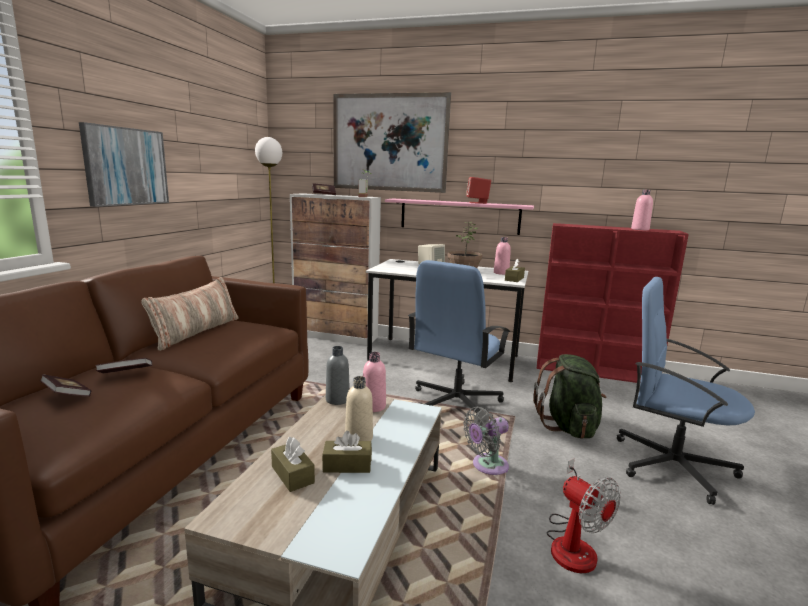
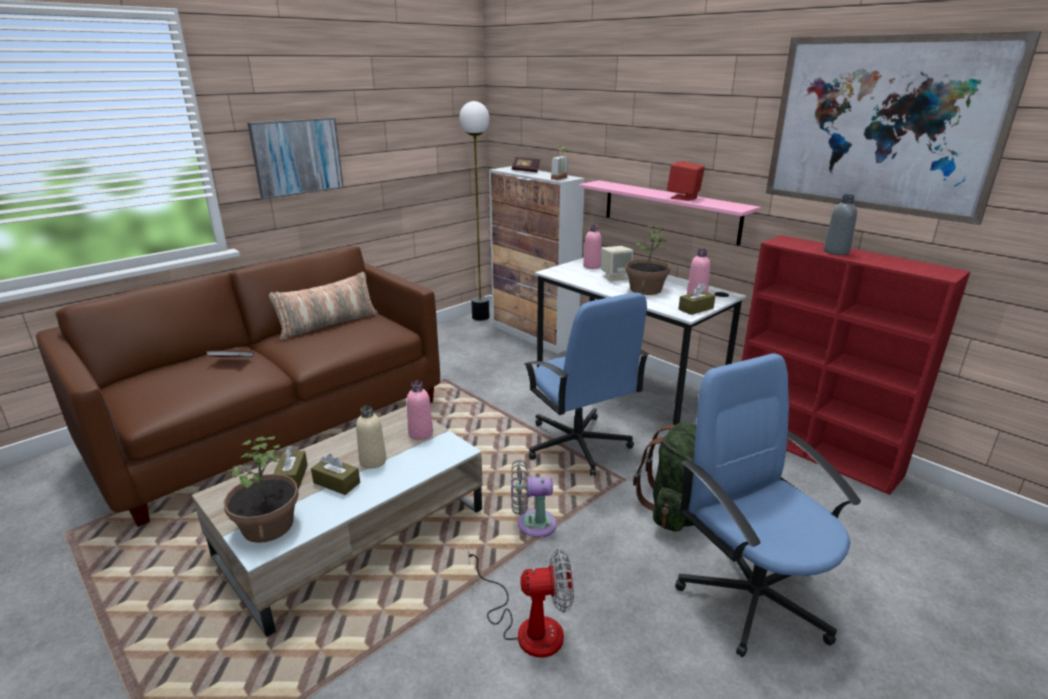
camera: 30 degrees right, 10 degrees up
book [40,375,91,397] -> none
grey bottle [326,346,350,405] -> grey bottle moved to [824,194,857,255]
picture [333,92,451,193] -> picture moved to [766,31,1042,225]
blue office chair [408,260,511,413] -> blue office chair turned 90 degrees counterclockwise [524,293,649,476]
fan [547,458,621,573] -> fan turned 90 degrees counterclockwise [468,544,574,658]
pink bottle [631,190,653,230] -> pink bottle moved to [583,225,602,269]
none -> potted plant [224,436,299,543]

